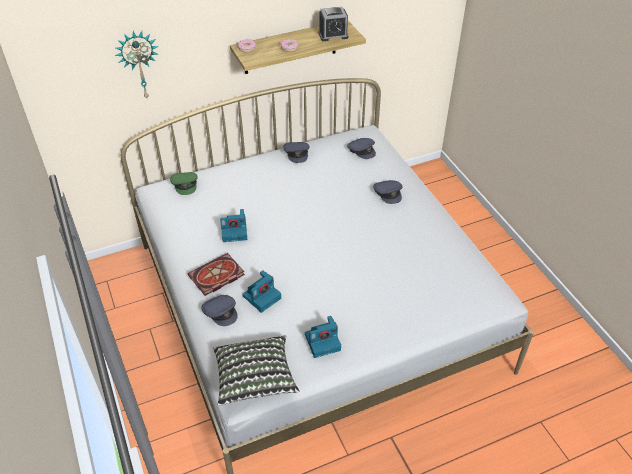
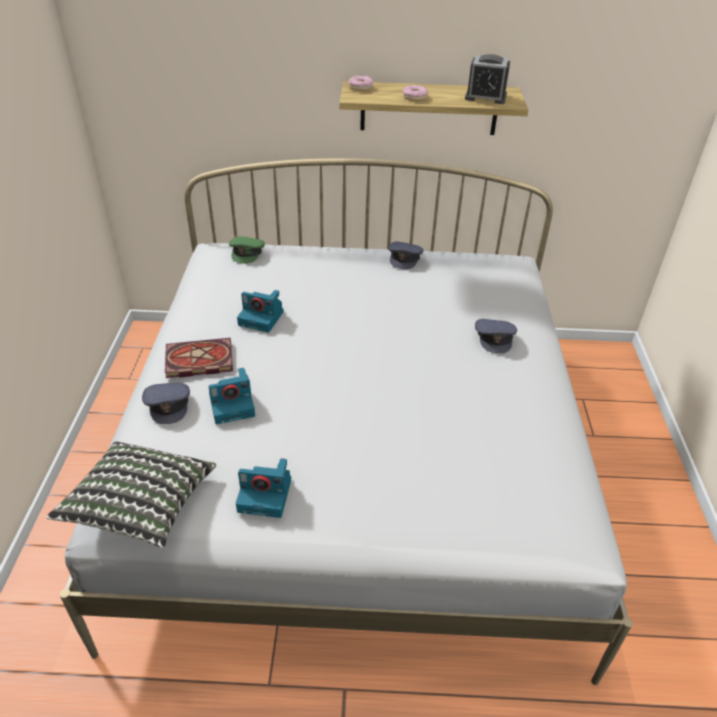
camera: 25 degrees right, 5 degrees down
wall clock [115,31,159,98] -> none
grey cap [347,138,376,159] -> none

